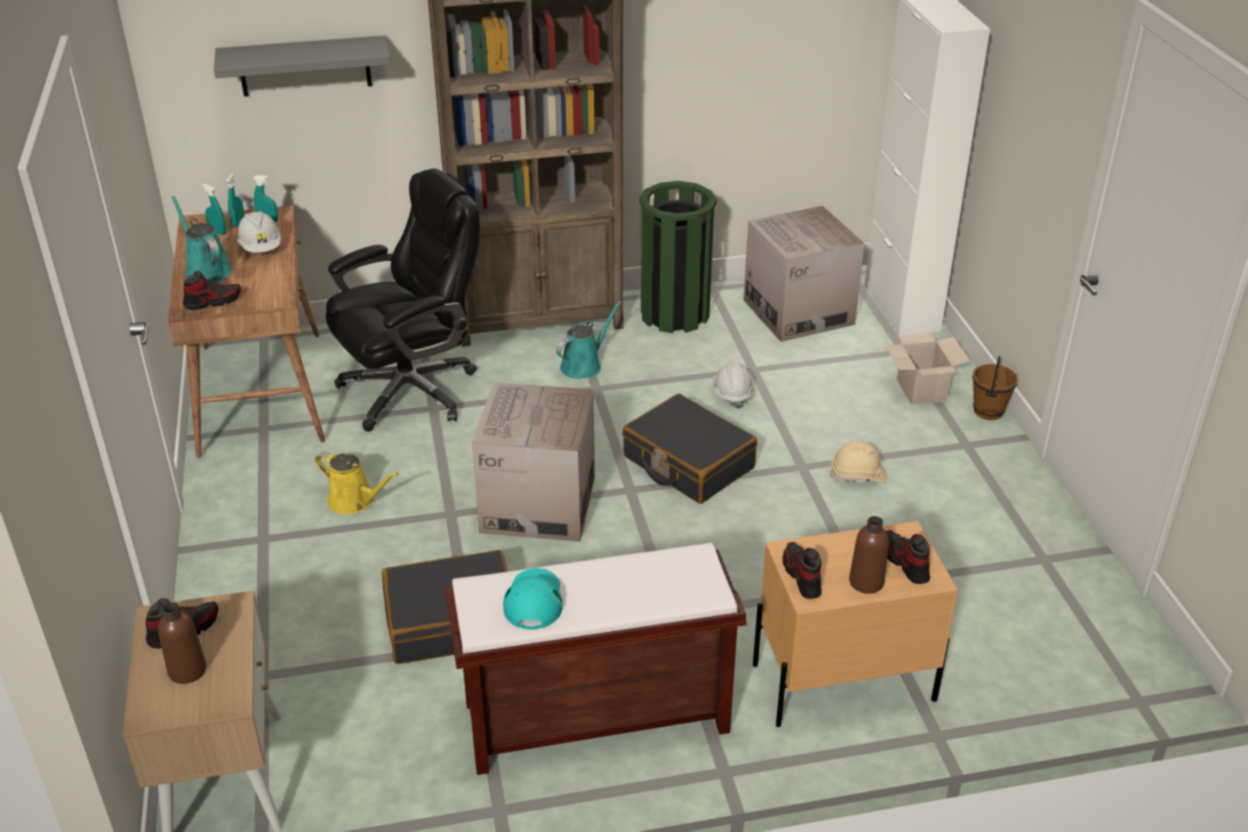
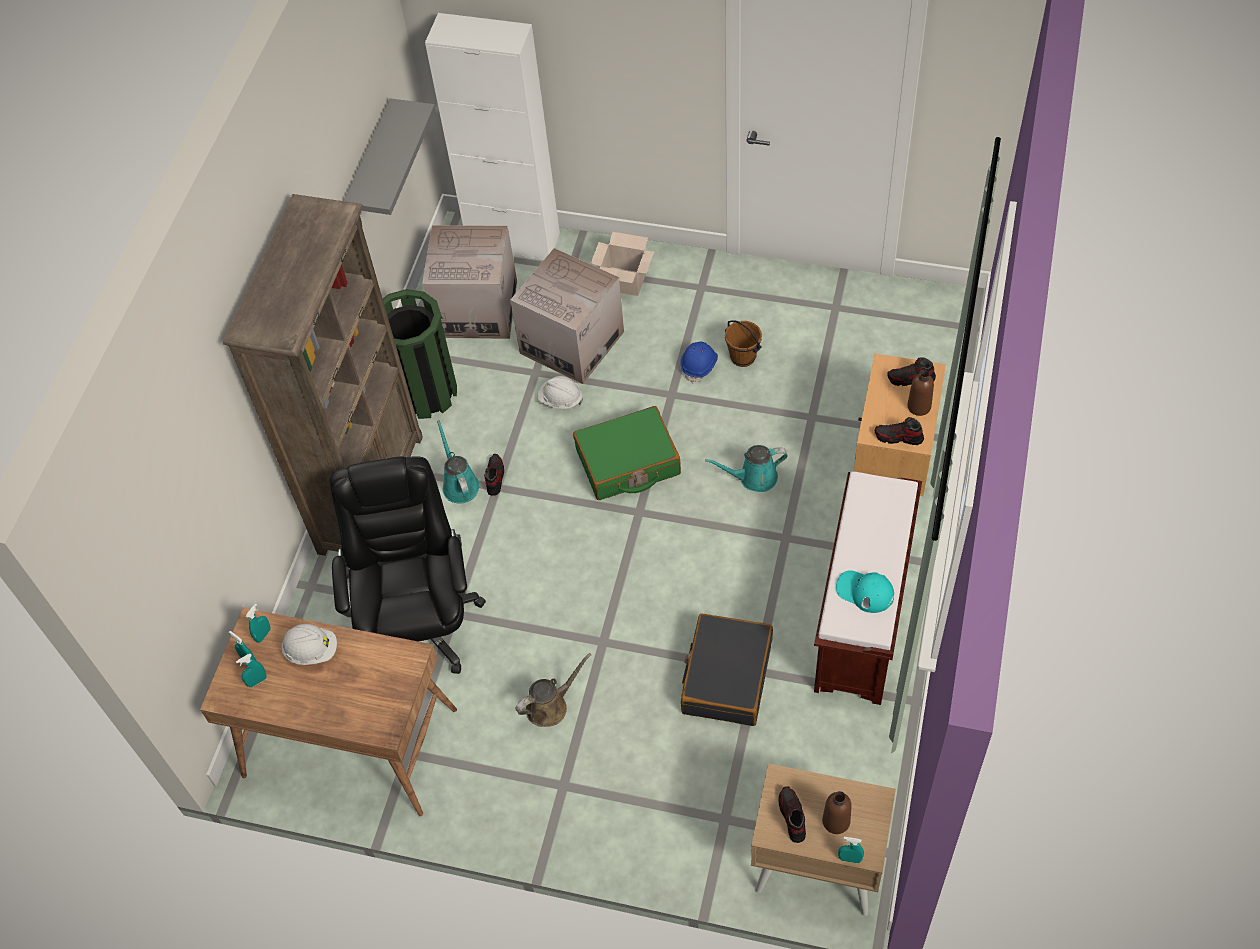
camera: 60 degrees left, 20 degrees up
turquoise watering can [171,196,232,283] -> turquoise watering can moved to [705,445,788,492]
shoe [183,271,241,310] -> shoe moved to [484,454,504,496]
grey shelf [214,35,390,96] -> grey shelf moved to [343,98,436,215]
yellow watering can [315,451,399,515] -> brown watering can [515,653,591,727]
cardboard box [472,382,595,542] -> cardboard box moved to [510,248,624,384]
black suitcase [622,394,757,504] -> green suitcase [573,406,681,500]
beige hard hat [830,441,887,482] -> blue hard hat [680,341,718,383]
brown bucket [973,356,1018,420] -> brown bucket moved to [725,320,762,367]
none -> turquoise spray bottle [838,837,864,863]

